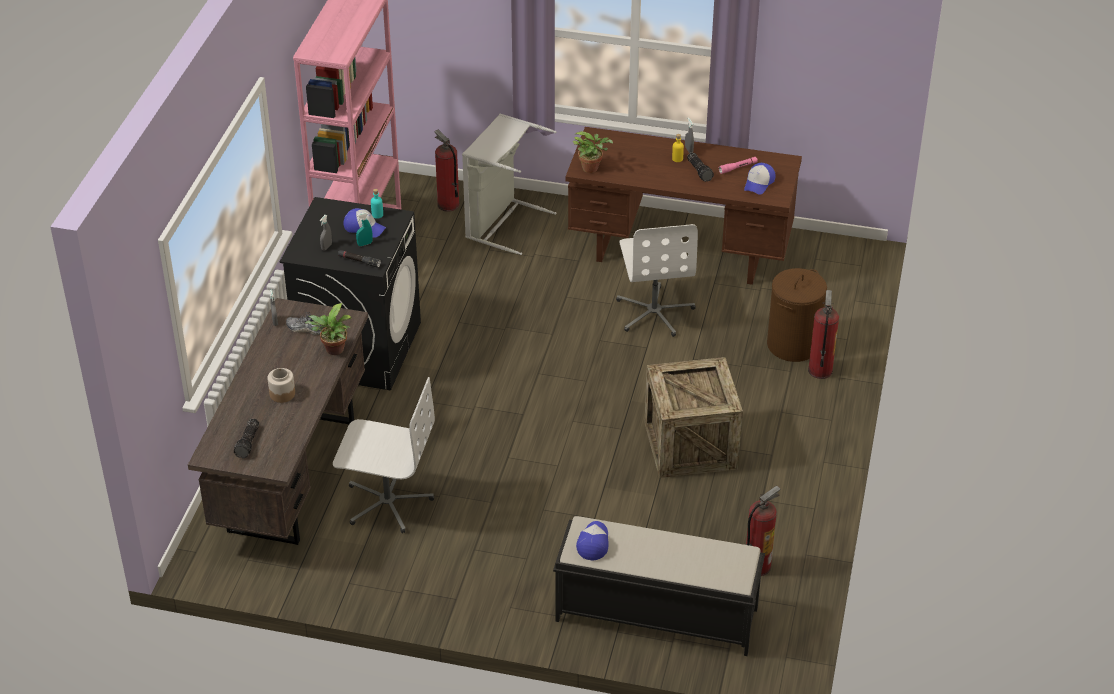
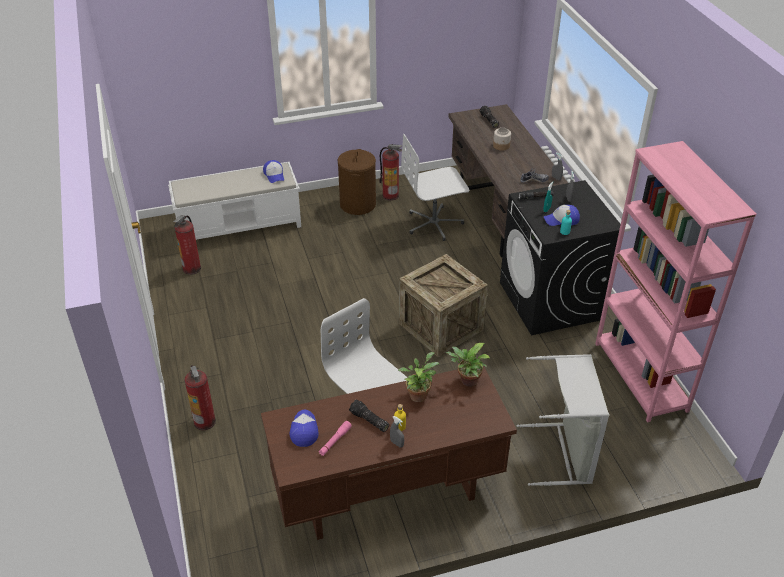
camera: 150 degrees right, 0 degrees up
potted plant [305,303,352,355] -> potted plant moved to [398,352,439,402]
fire extinguisher [434,130,460,212] -> fire extinguisher moved to [379,144,402,201]
black bench [553,516,765,656] -> white bench [168,162,301,240]
crate [645,357,743,478] -> crate moved to [399,254,488,357]
brown laundry basket [767,268,827,362] -> brown laundry basket moved to [338,149,376,215]

